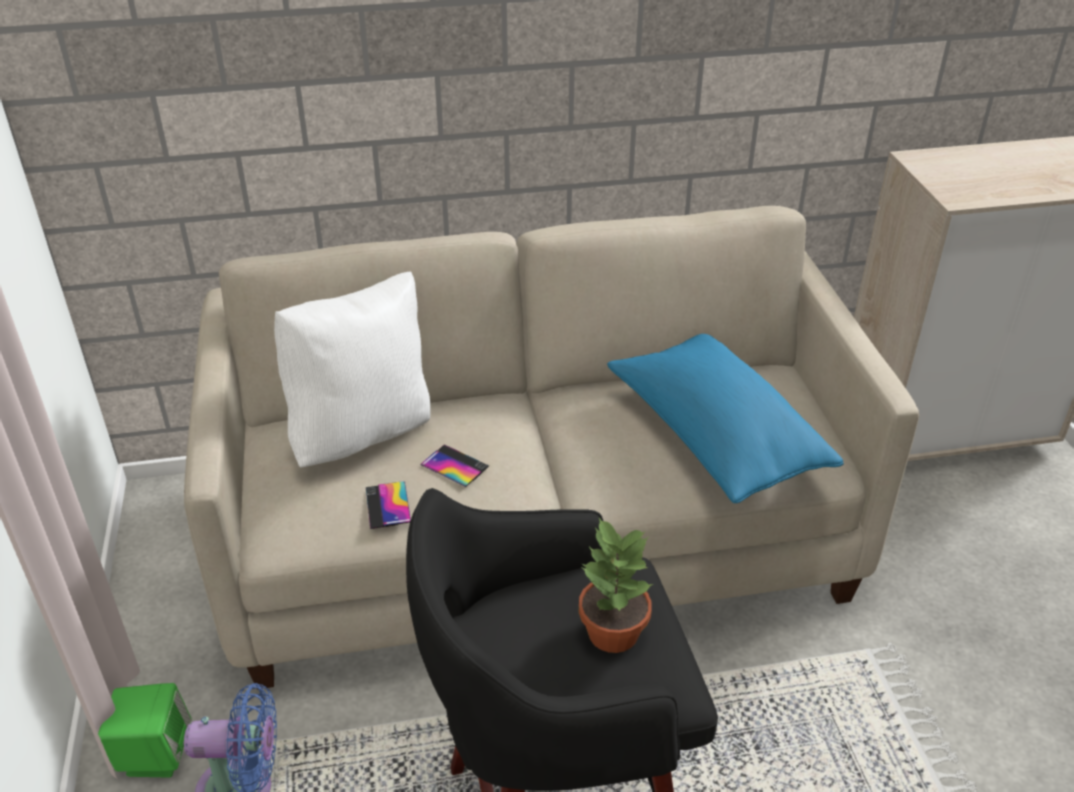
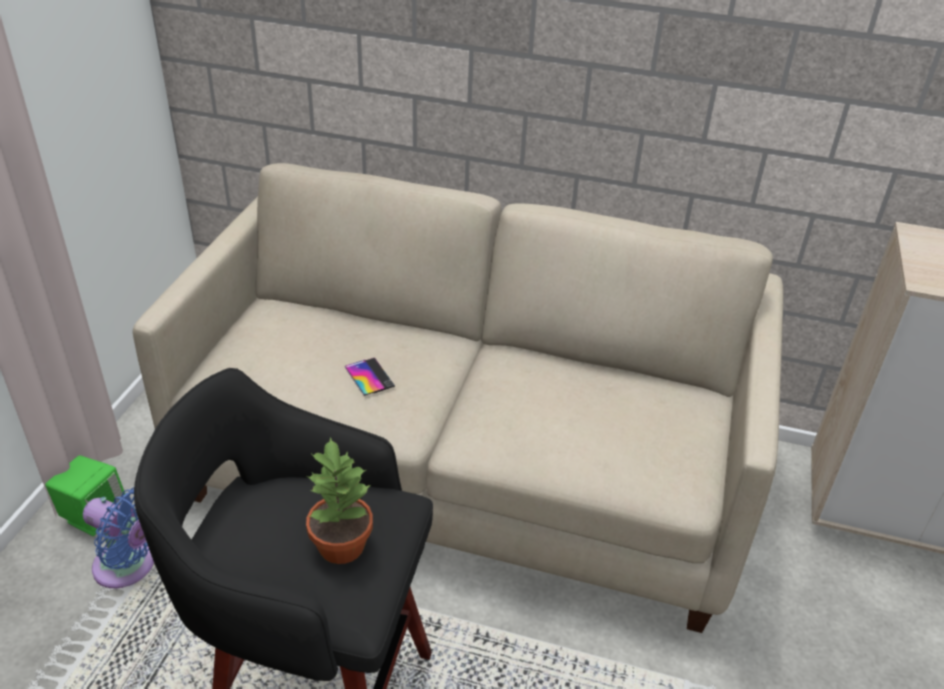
camera: 25 degrees right, 0 degrees up
white pillow [274,272,431,467] -> none
phone [366,481,411,529] -> none
blue pillow [607,334,844,503] -> none

